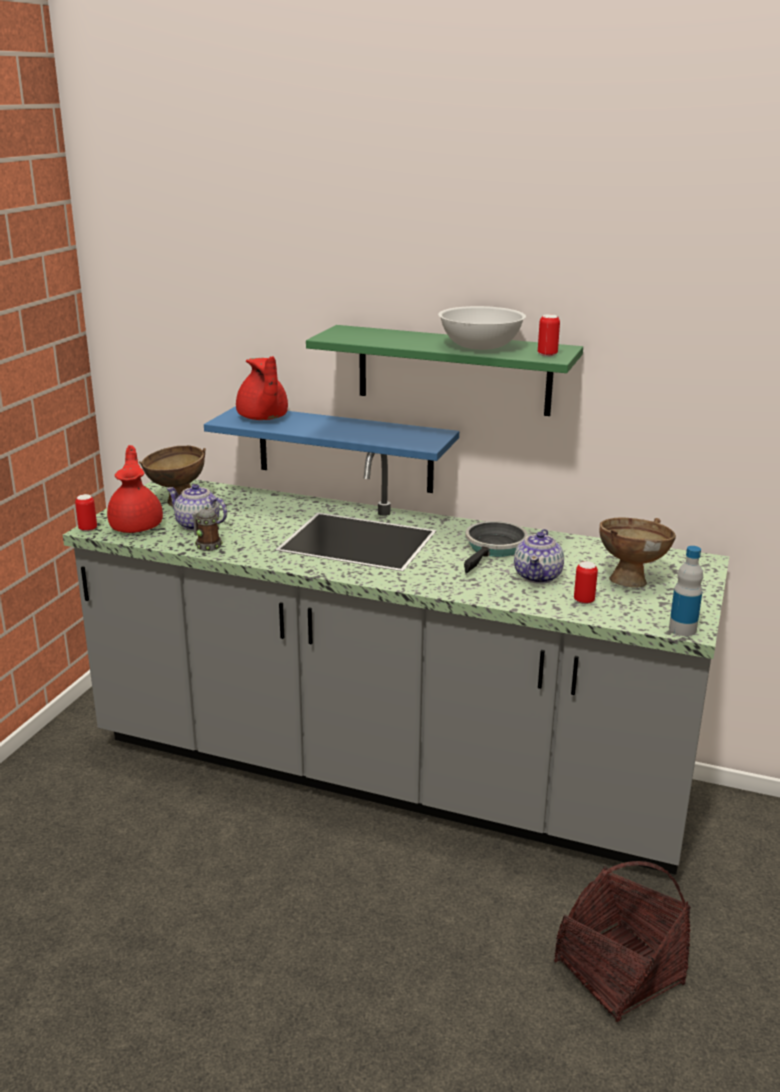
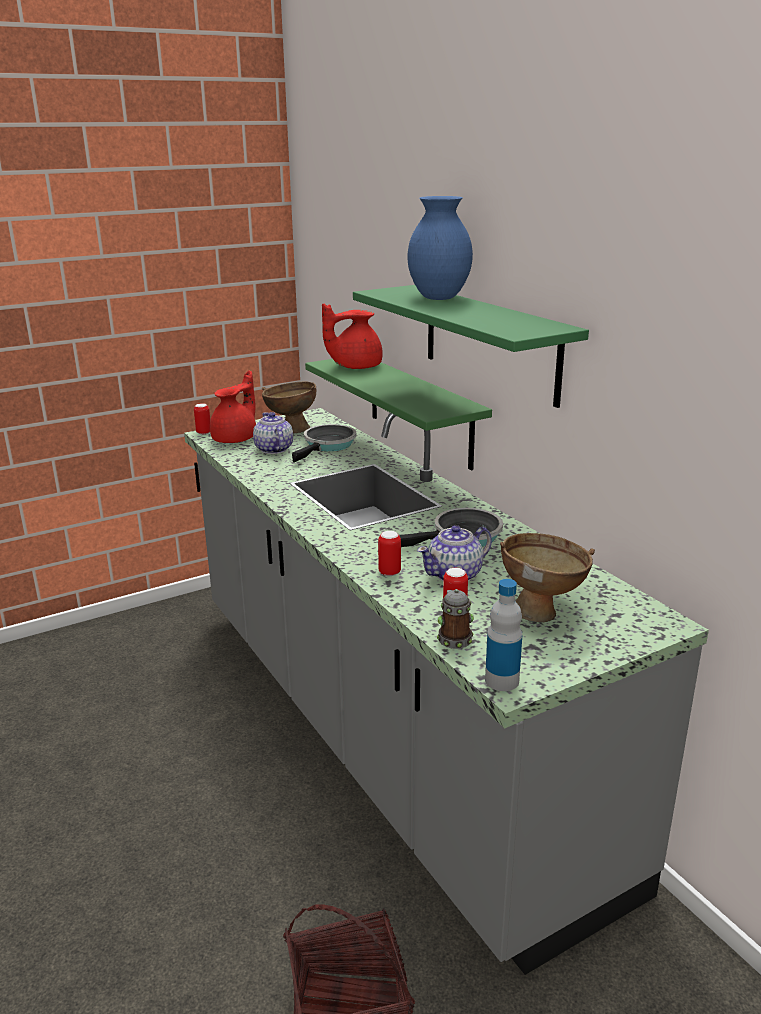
camera: 40 degrees right, 0 degrees up
mug [192,507,223,551] -> mug moved to [437,589,474,649]
blue shelf [204,406,459,493] -> green shelf [305,359,492,471]
red teapot [236,356,288,420] -> red teapot turned 45 degrees clockwise [322,304,383,369]
white bowl [438,306,526,350] -> none
can [538,314,560,357] -> can moved to [378,531,401,576]
none -> frying pan [292,424,356,463]
none -> blue vase [408,196,473,300]

